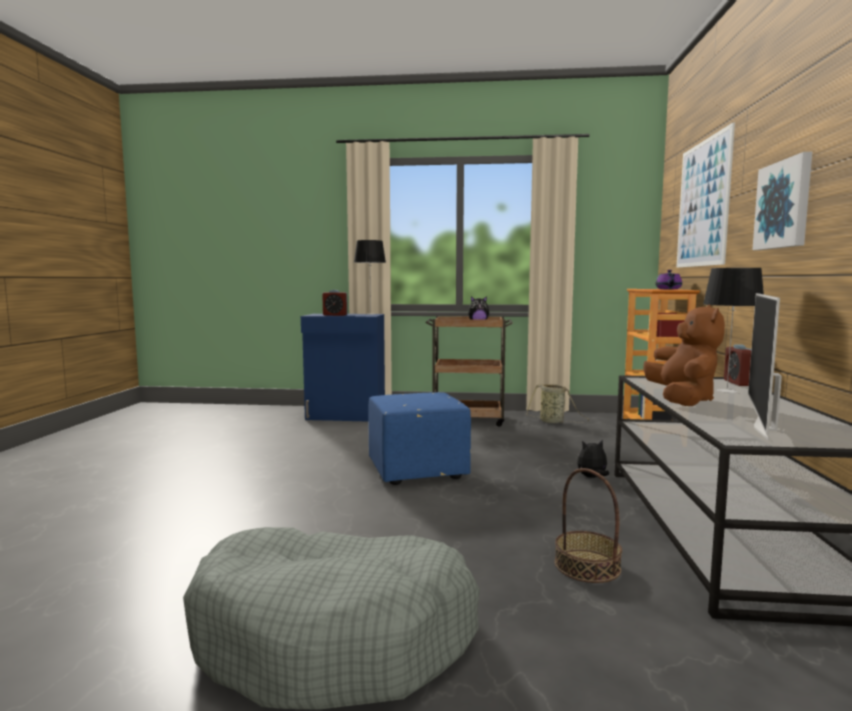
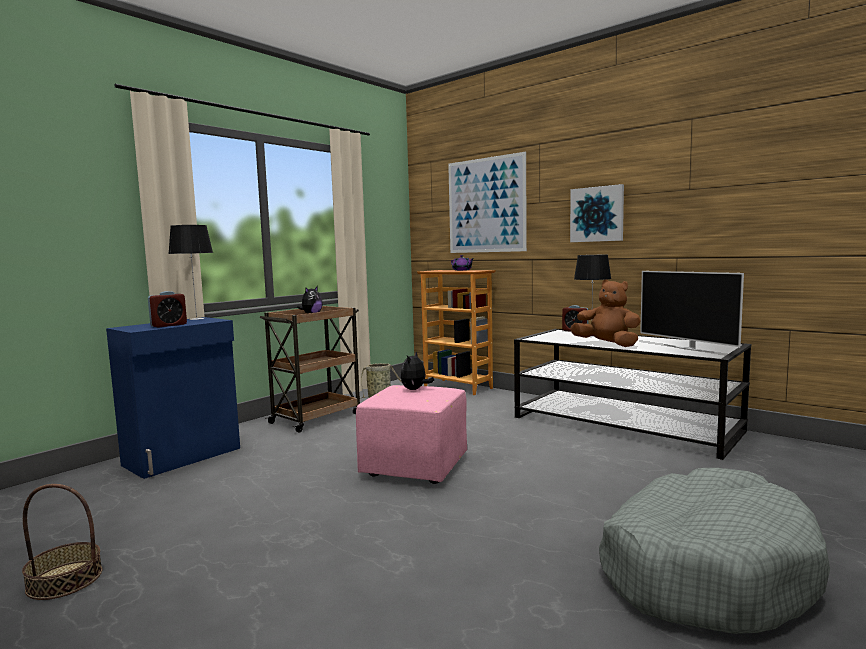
camera: 55 degrees left, 0 degrees up
blue ottoman [369,392,471,485] -> pink ottoman [356,385,467,484]
basket [554,468,622,583] -> basket moved to [22,484,102,600]
plush toy [577,440,609,478] -> plush toy moved to [401,352,434,390]

